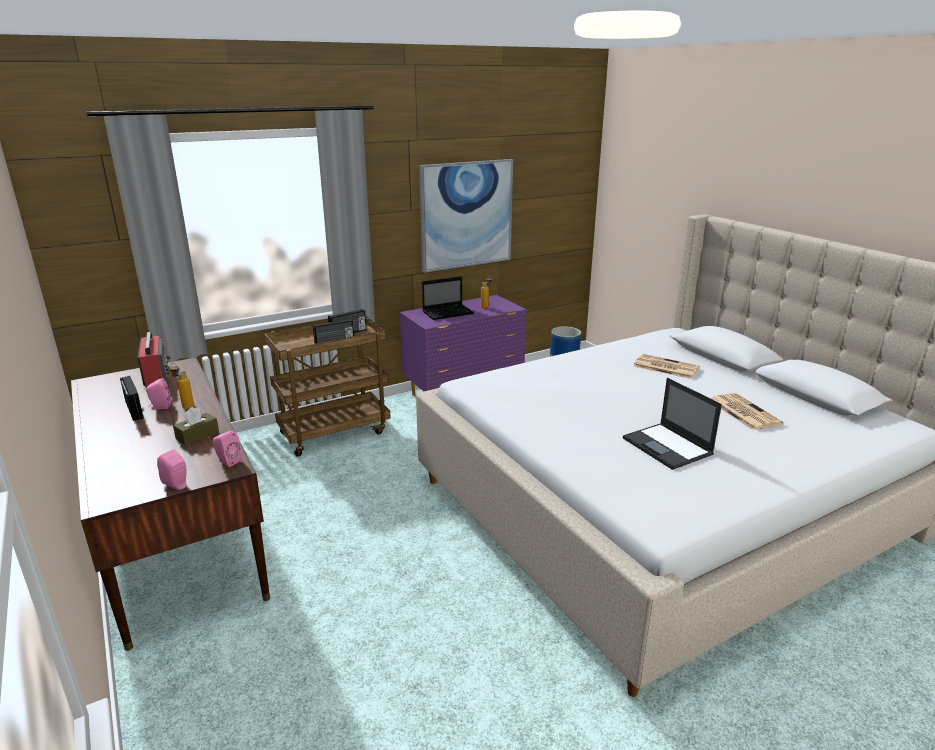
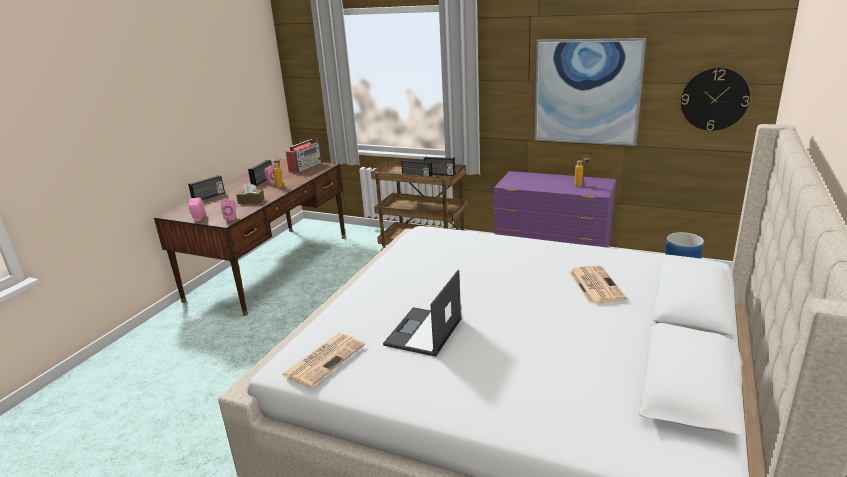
camera: 55 degrees right, 0 degrees up
laptop [422,276,474,320] -> none
newspaper [711,393,783,430] -> newspaper moved to [282,333,365,388]
none -> radio [188,175,225,200]
none -> wall clock [681,68,750,131]

